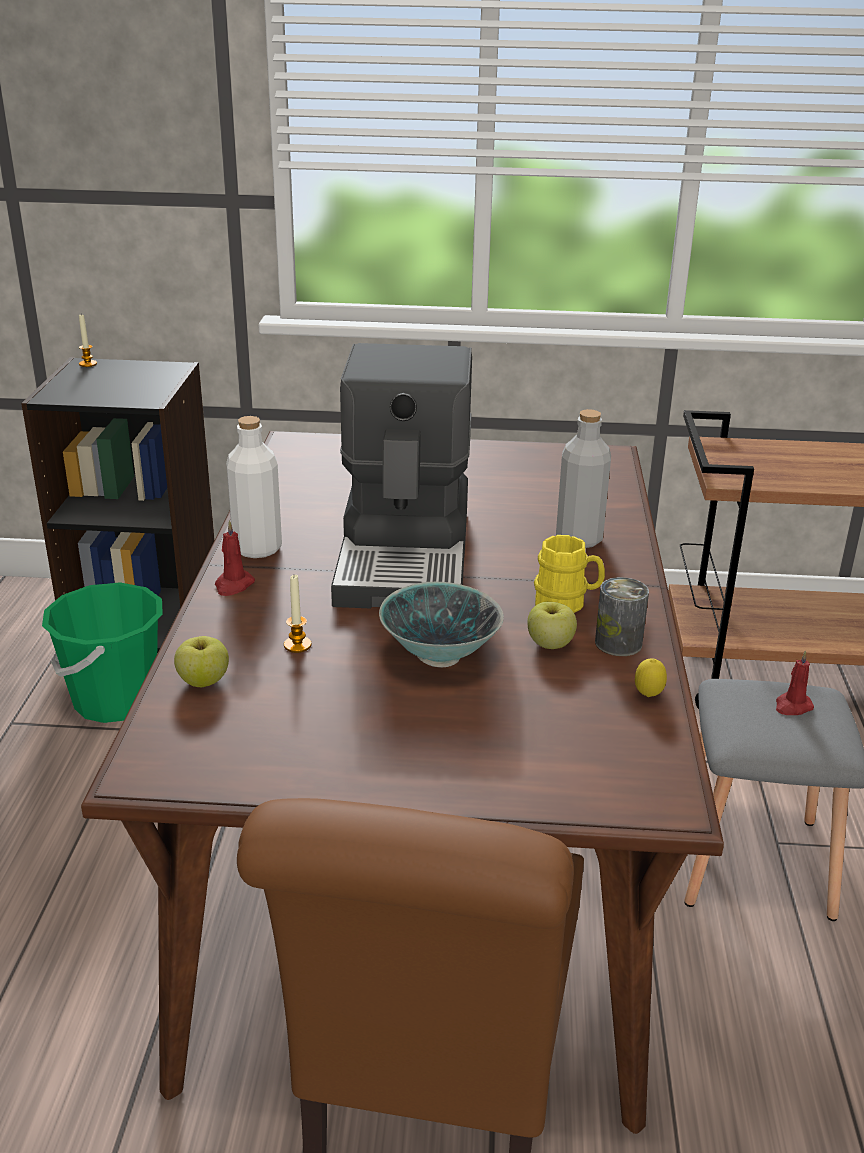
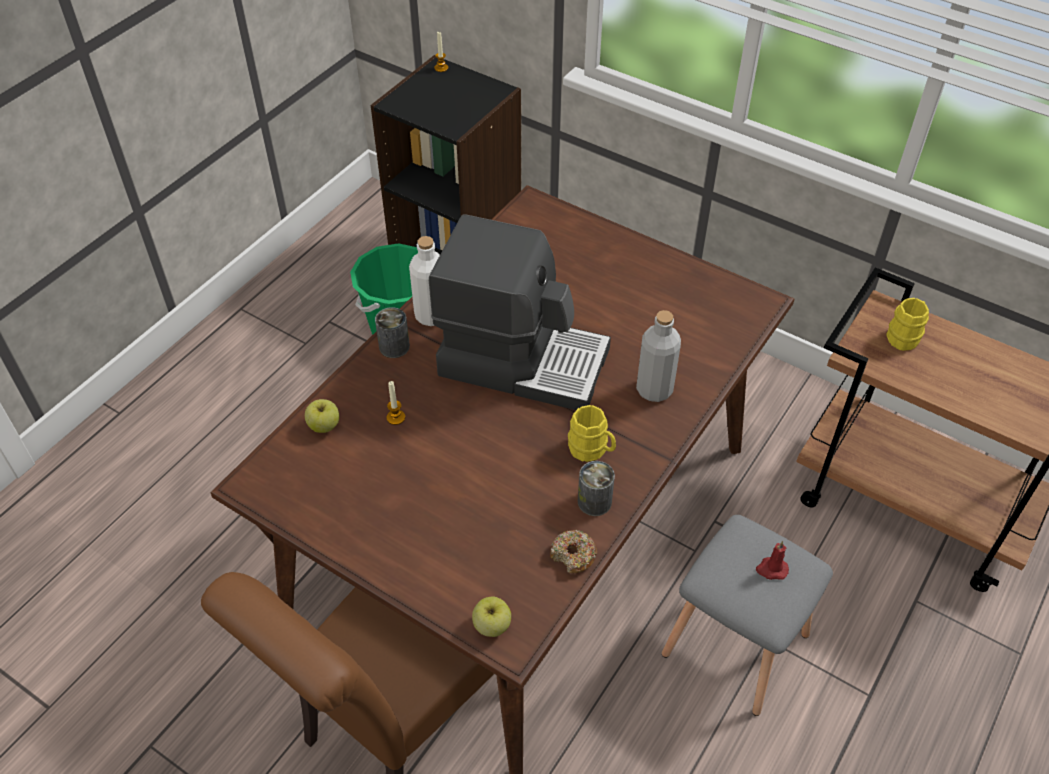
camera: 30 degrees right, 20 degrees up
red candle [215,520,255,596] -> can [375,307,410,358]
coffee machine [331,343,472,609] -> coffee machine turned 105 degrees counterclockwise [429,214,611,410]
bowl [379,582,504,668] -> none
apple [528,602,577,649] -> apple moved to [472,596,511,637]
lemon [635,658,667,697] -> donut [550,530,597,573]
none -> yellow mug [887,298,929,351]

